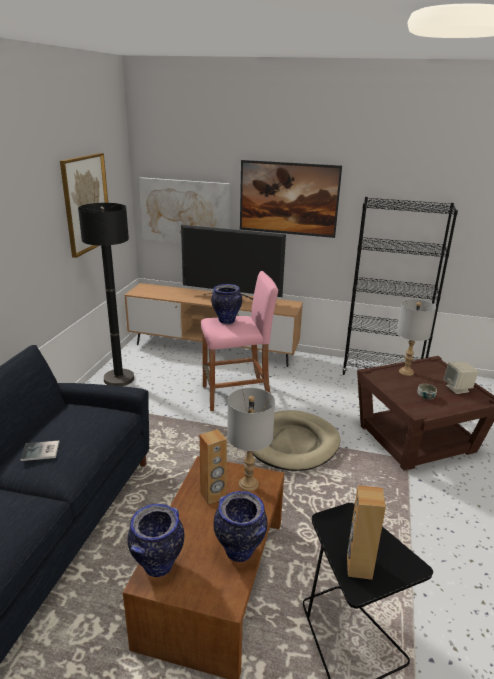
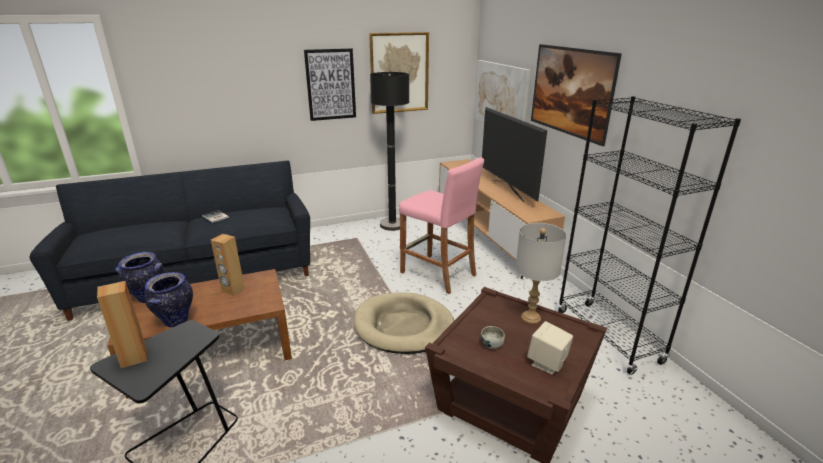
camera: 55 degrees right, 0 degrees up
vase [211,284,242,324] -> none
grey table lamp [227,388,275,492] -> none
none -> picture [304,48,356,121]

